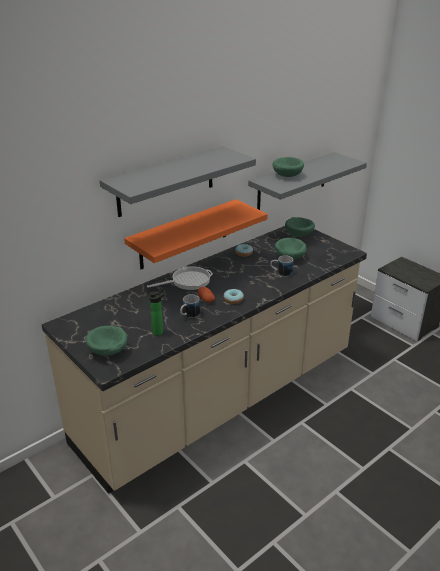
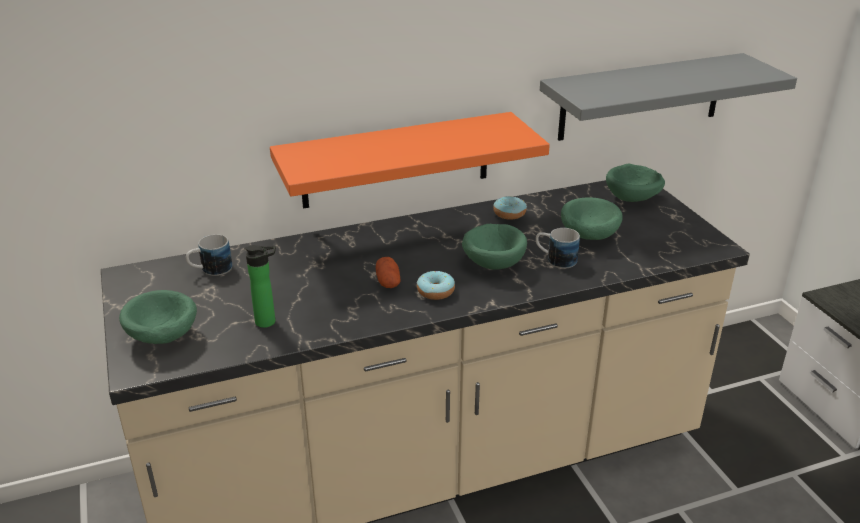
camera: 20 degrees right, 0 degrees up
grey shelf [99,146,256,217] -> none
frying pan [147,266,213,290] -> none
mug [180,294,200,318] -> mug moved to [186,234,232,276]
green bowl [273,157,304,177] -> green bowl moved to [462,224,527,270]

